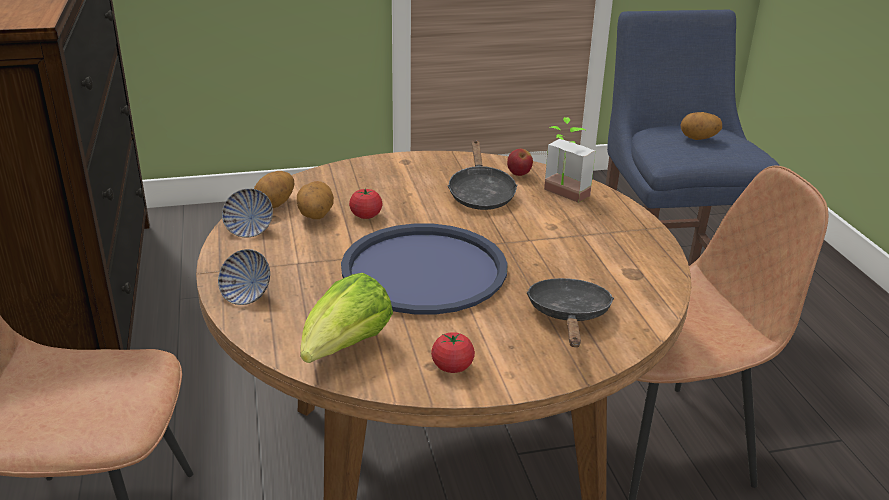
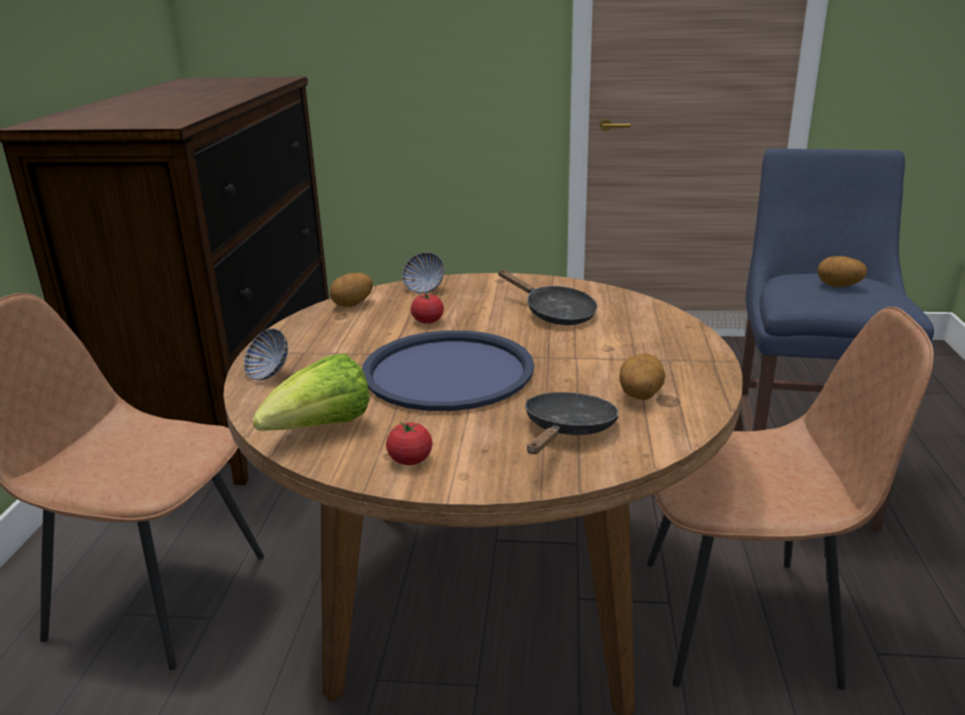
camera: 20 degrees right, 5 degrees down
bowl [222,188,273,237] -> bowl moved to [402,252,444,293]
potato [297,181,334,219] -> potato moved to [620,353,665,400]
black frying pan [448,140,518,210] -> black frying pan turned 60 degrees counterclockwise [498,270,597,325]
apple [507,149,533,176] -> none
potted plant [544,117,595,203] -> none

